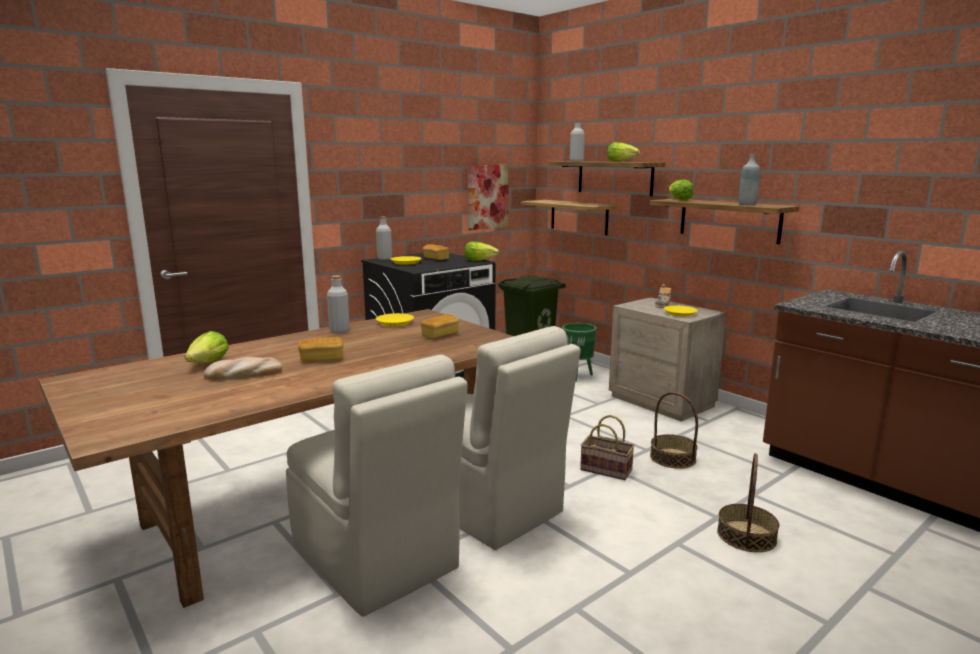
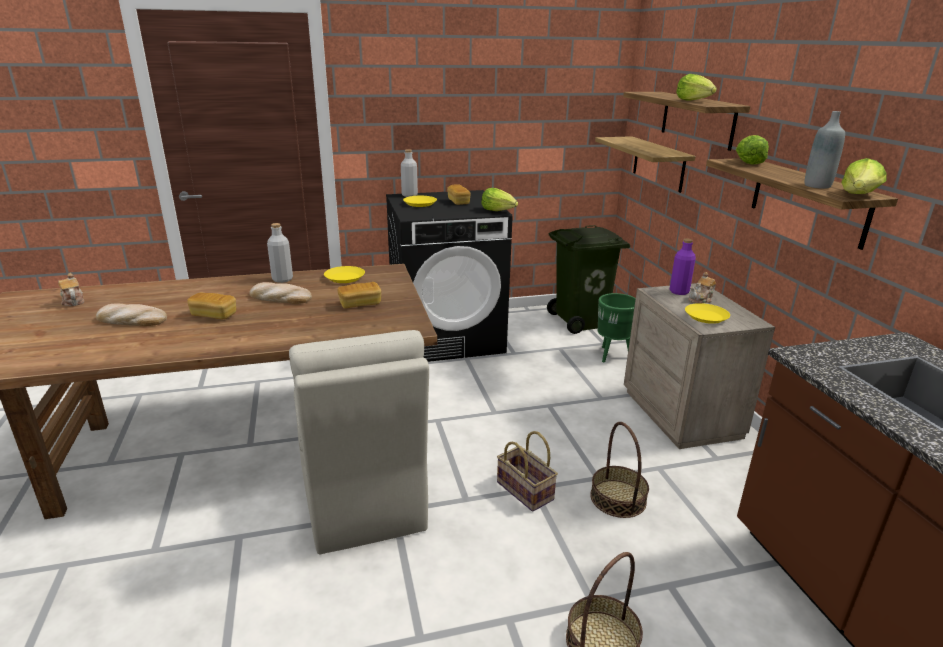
camera: 25 degrees right, 10 degrees up
lettuce [185,331,229,363] -> lettuce moved to [841,158,886,194]
beige chair [286,355,468,617] -> none
picture [468,165,508,230] -> none
grey bottle [570,121,585,161] -> none
none -> teapot [58,273,84,306]
none -> bread [249,282,312,304]
none -> purple bottle [670,239,696,295]

